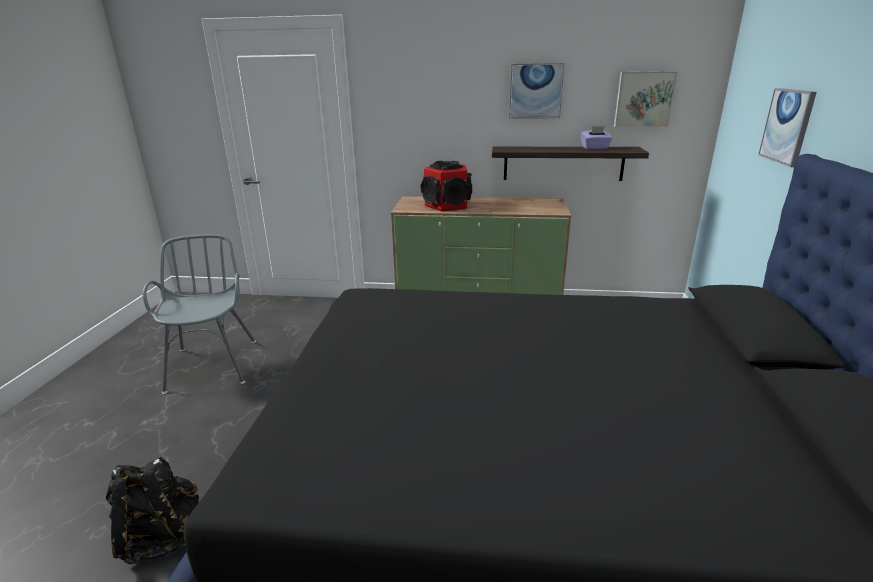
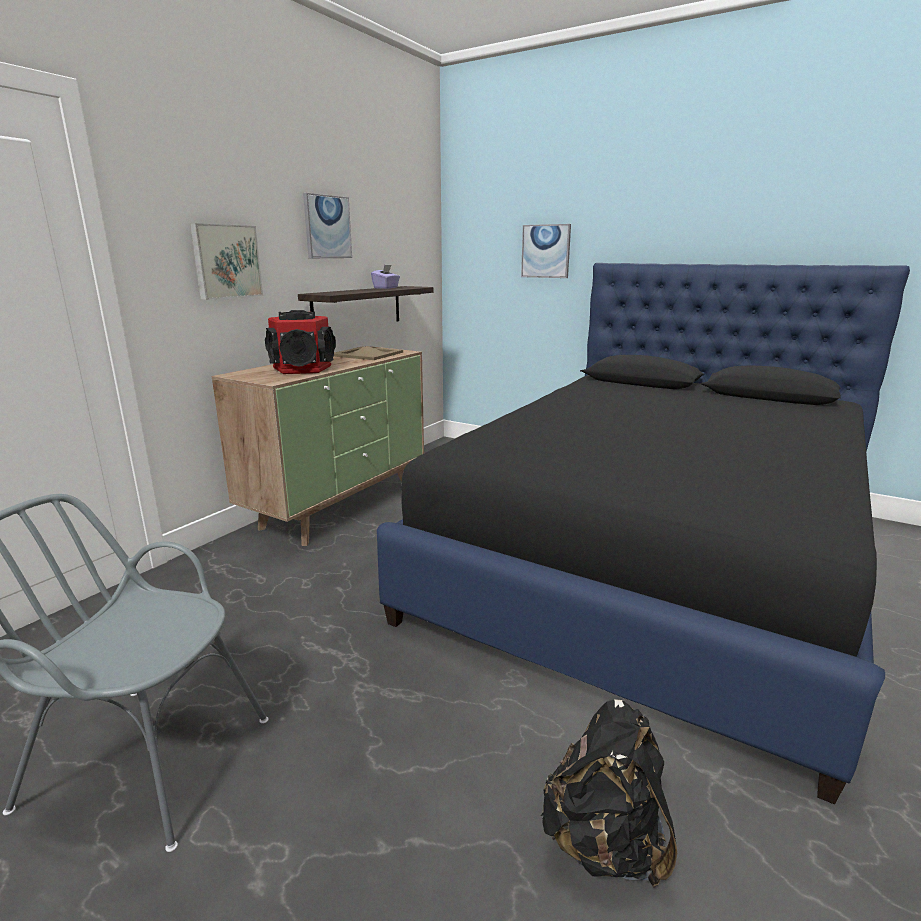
camera: 65 degrees left, 5 degrees down
picture [614,71,678,127] -> picture moved to [190,223,263,300]
none -> beige tray [334,346,403,360]

